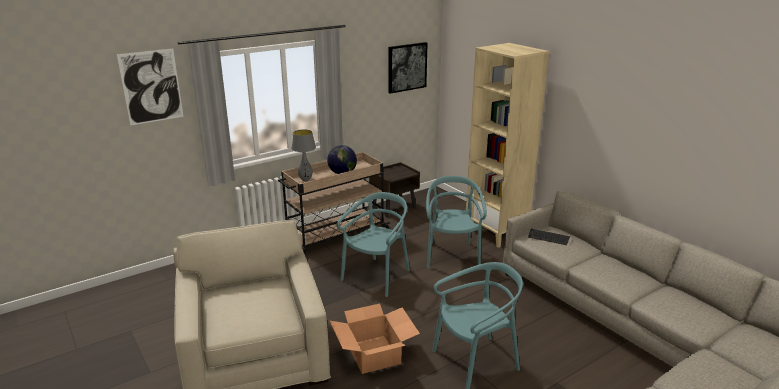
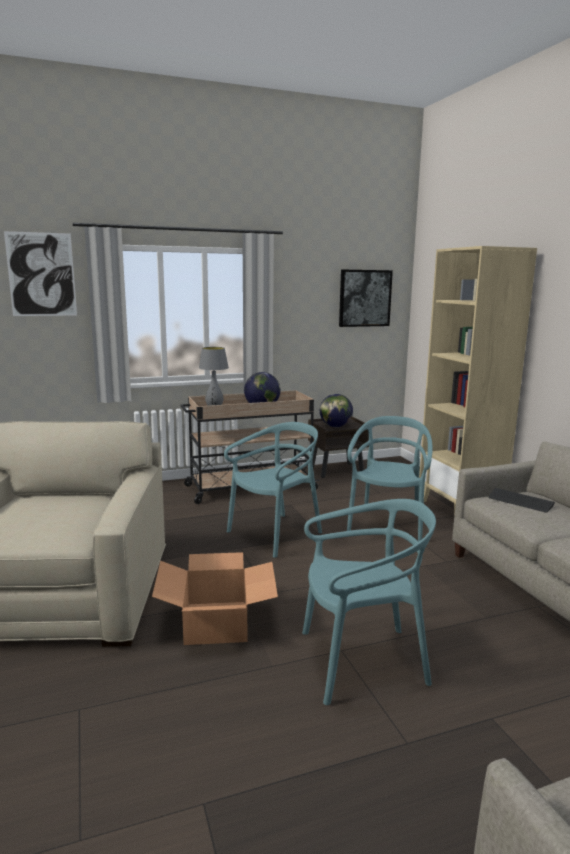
camera: 15 degrees right, 10 degrees down
none -> globe [320,394,353,427]

